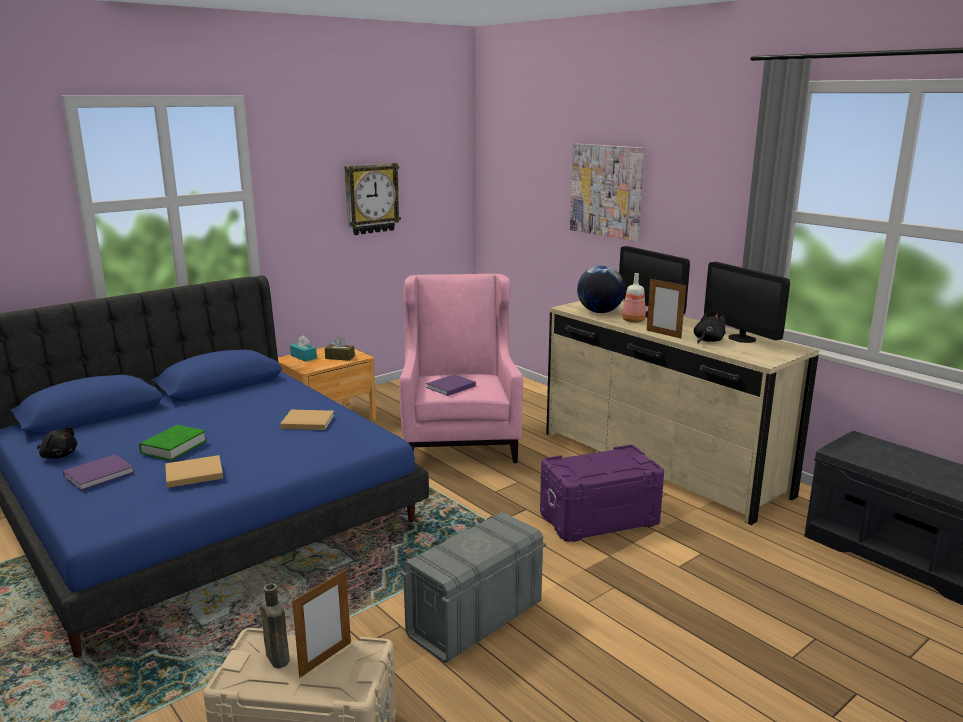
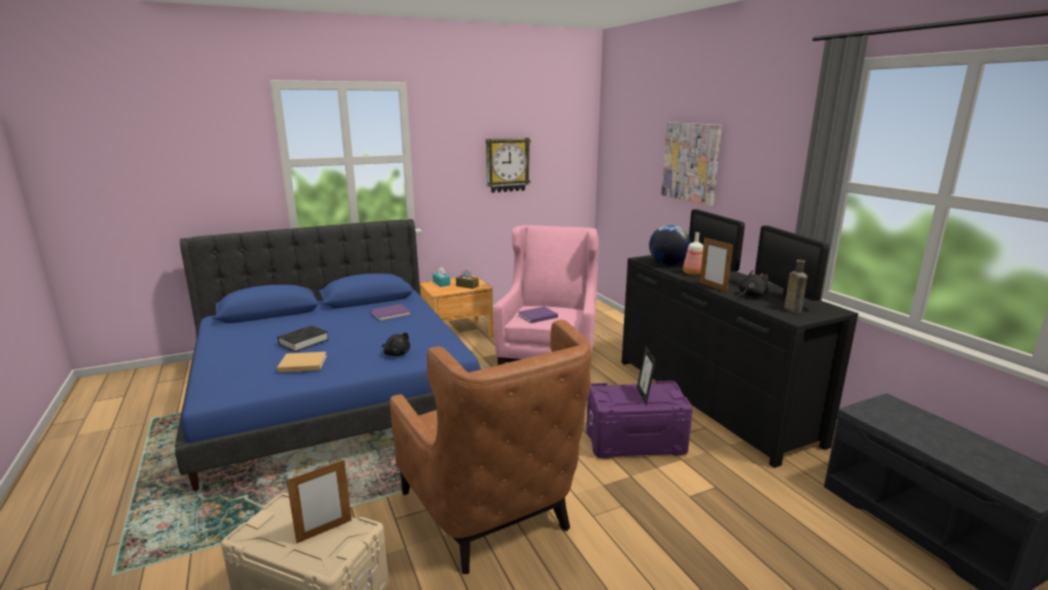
camera: 15 degrees right, 0 degrees up
black plush toy [37,427,77,459] -> black plush toy moved to [382,333,410,356]
purple book [63,454,134,490] -> purple book moved to [371,304,411,321]
green book [139,425,207,461] -> black book [277,325,329,352]
brown bottle [260,583,290,668] -> brown bottle moved to [784,260,807,313]
beige book [280,410,334,430] -> none
grey storage box [400,512,546,663] -> brown armchair [390,320,592,574]
beige dresser [546,301,819,525] -> black dresser [622,255,858,468]
none -> picture frame [637,345,656,405]

